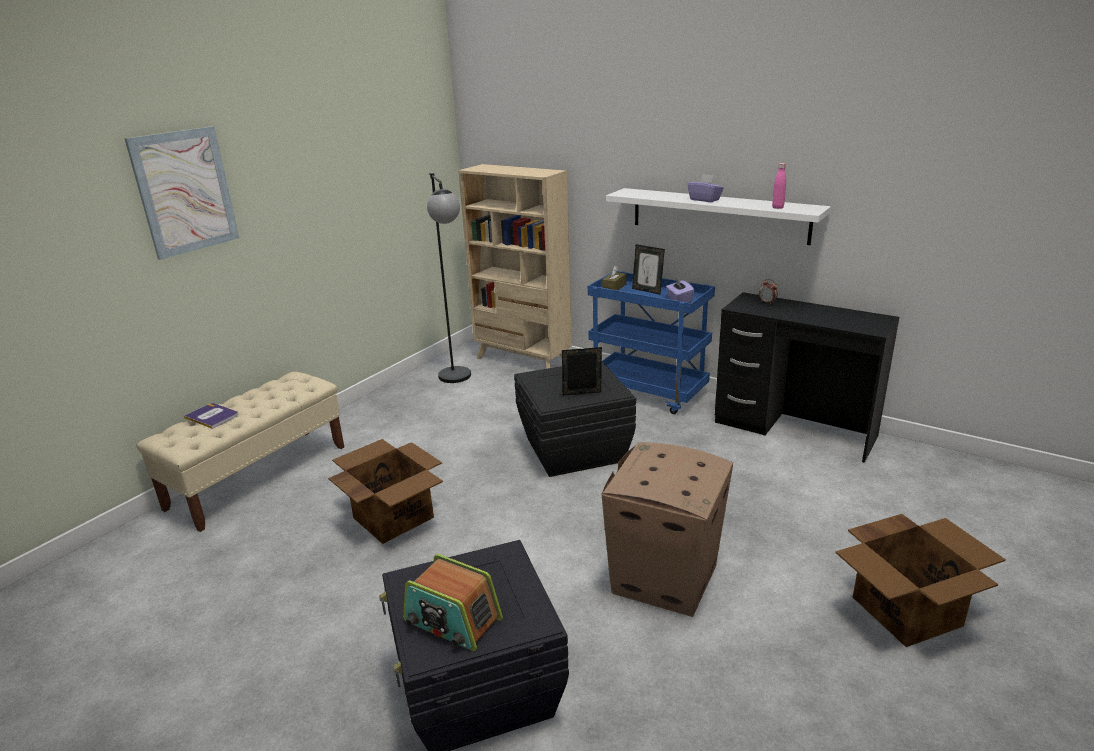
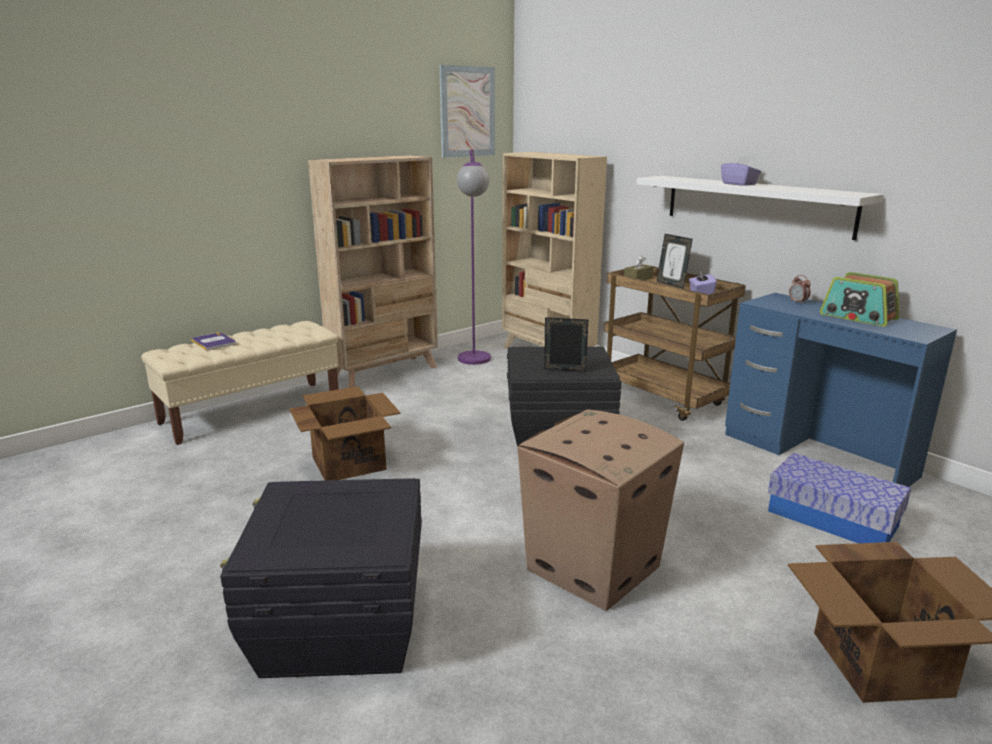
camera: 15 degrees right, 5 degrees down
picture [124,126,239,260] -> picture moved to [439,65,495,158]
radio [403,554,503,651] -> radio moved to [820,272,899,327]
black floor lamp [427,173,471,383] -> purple floor lamp [457,150,491,365]
blue cart [588,271,715,414] -> brown cart [604,266,746,421]
black desk [715,292,899,463] -> blue desk [725,293,957,487]
pink bottle [772,163,786,209] -> none
none -> beige bookcase [308,155,438,388]
none -> storage box [768,453,911,543]

